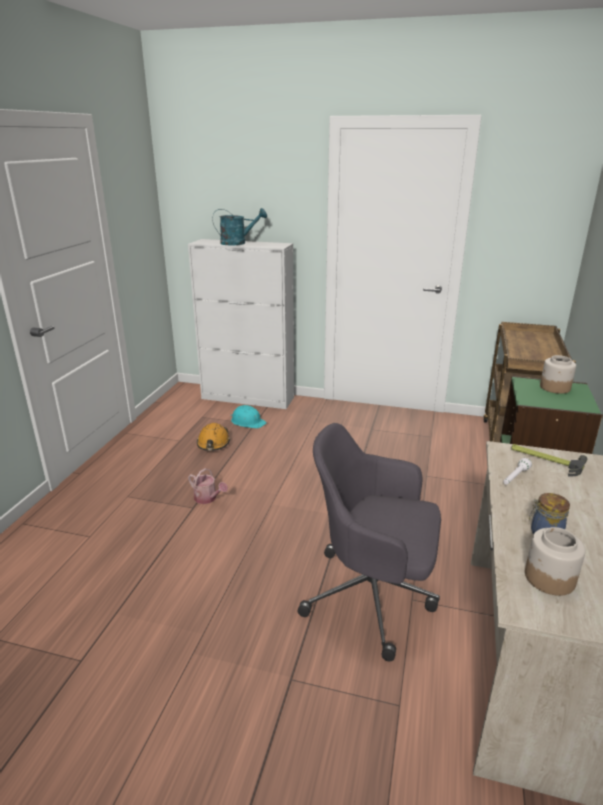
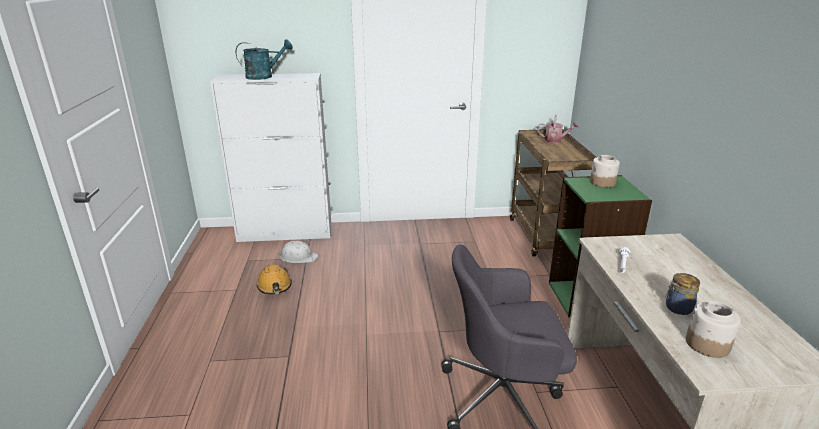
camera: 20 degrees left, 0 degrees up
watering can [188,468,228,504] -> watering can moved to [537,115,579,143]
turquoise hard hat [231,405,267,429] -> white hard hat [278,241,318,263]
hammer [511,444,588,476] -> none

